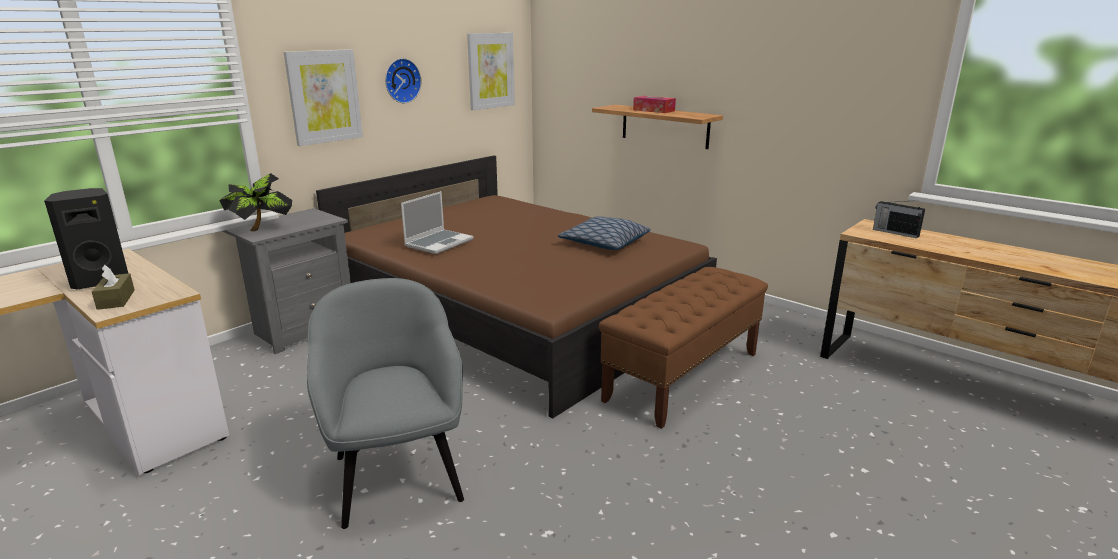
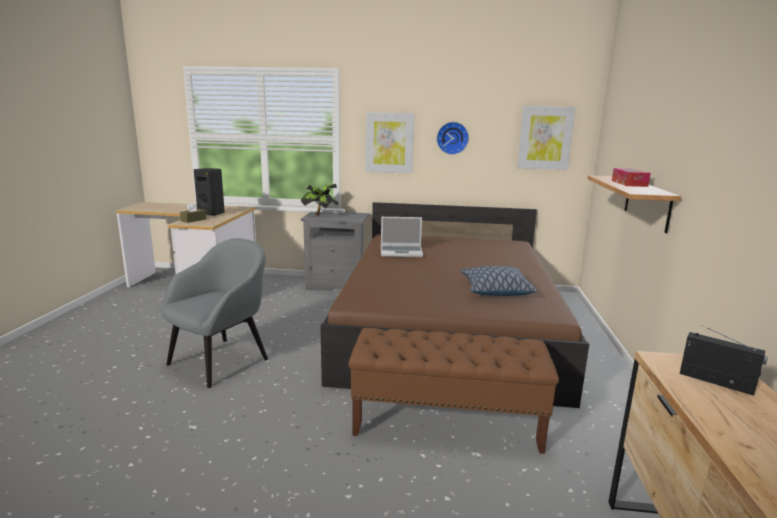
camera: 55 degrees right, 5 degrees down
radio [873,200,925,238] -> radio turned 120 degrees clockwise [680,325,768,396]

